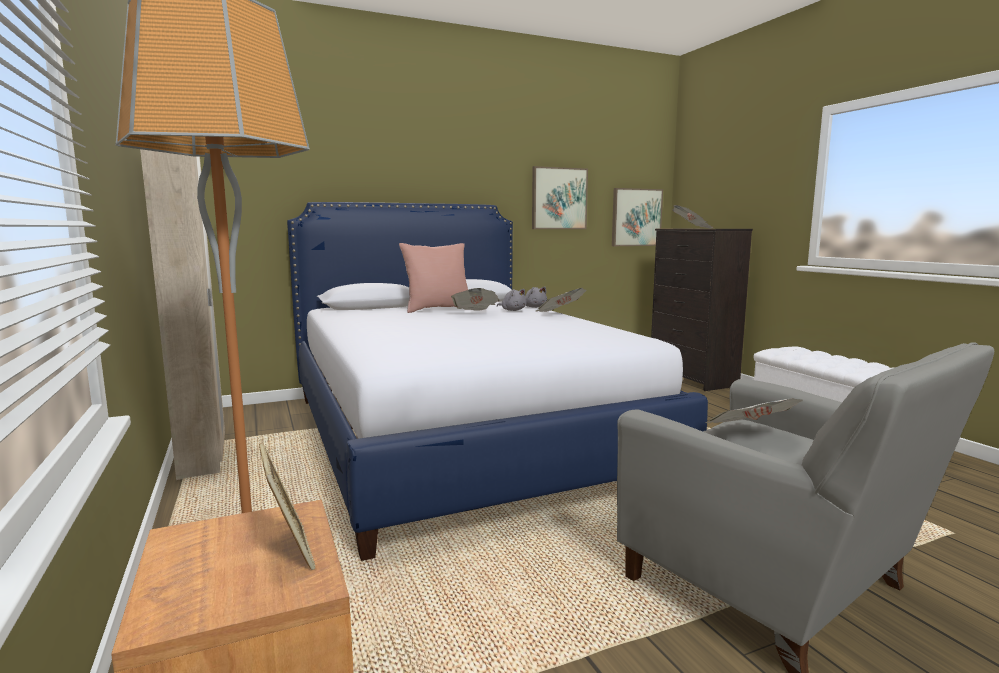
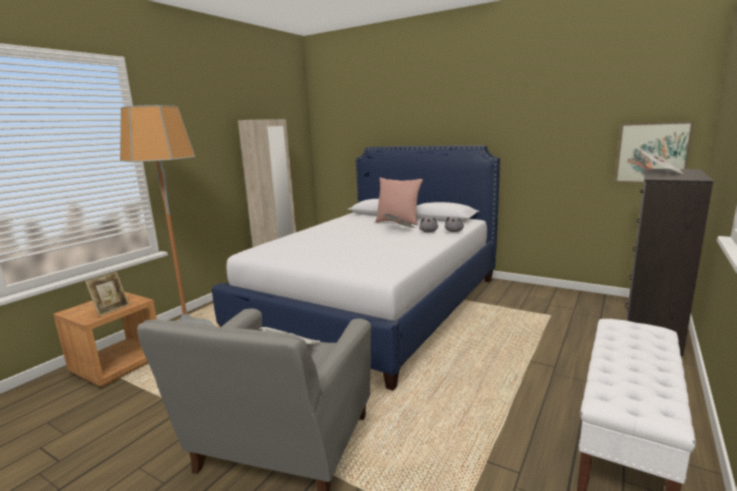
camera: 55 degrees right, 5 degrees up
picture [532,166,588,229] -> none
newspaper [536,288,586,312] -> none

